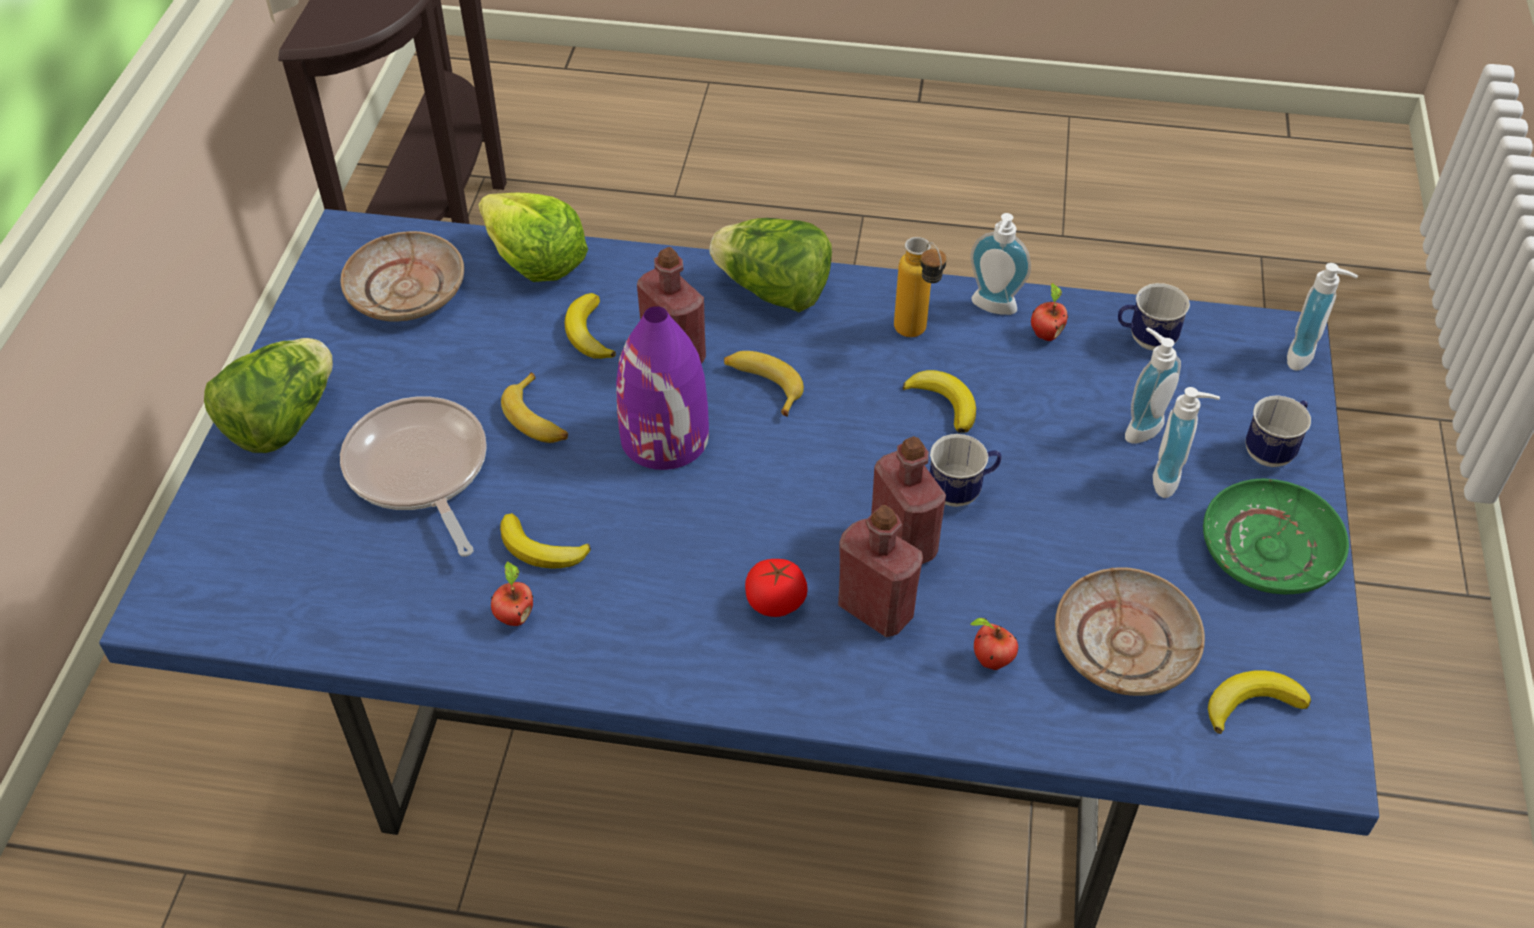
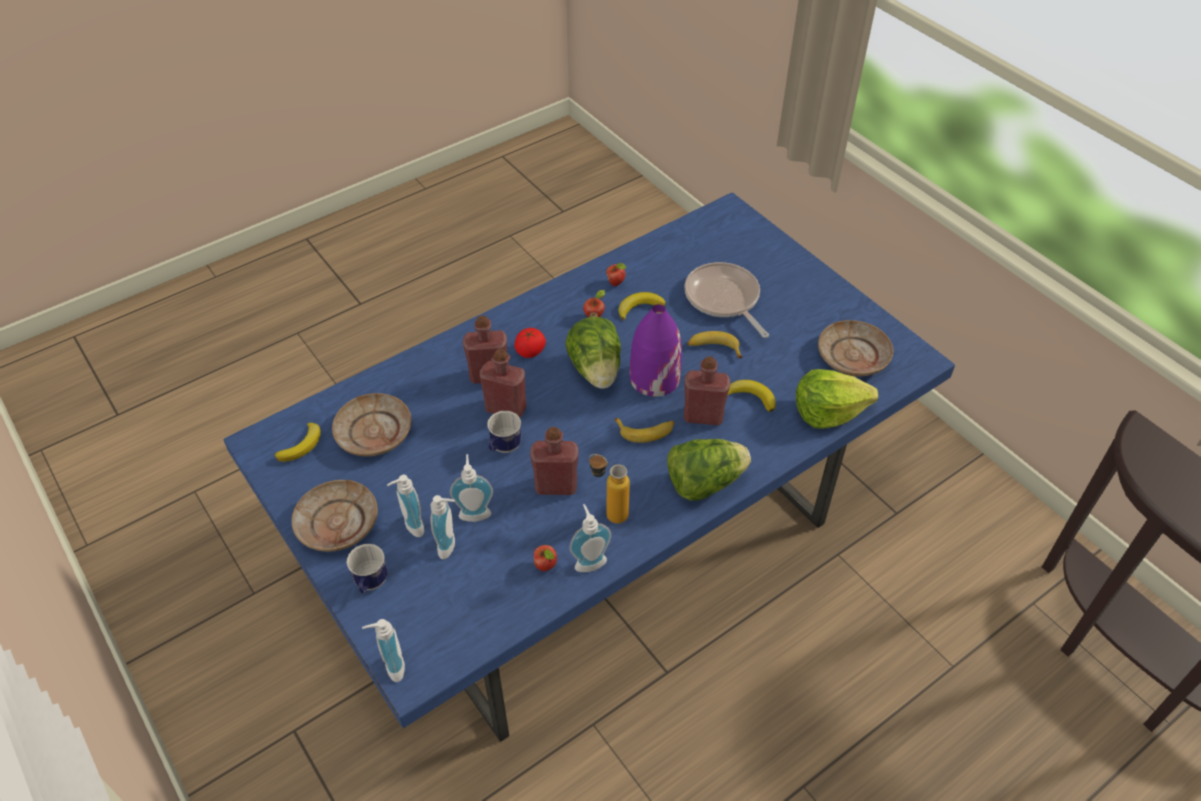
camera: 135 degrees right, 0 degrees up
lettuce [204,338,333,453] -> lettuce moved to [566,317,621,389]
frying pan [340,397,487,557] -> frying pan turned 135 degrees counterclockwise [684,262,769,338]
banana [903,370,976,433] -> red bottle [530,427,579,495]
apple [970,618,1018,670] -> apple moved to [583,290,605,317]
mug [1118,283,1190,351] -> none
green plate [1203,479,1349,594] -> beige plate [292,480,378,552]
none -> soap dispenser [450,454,493,522]

